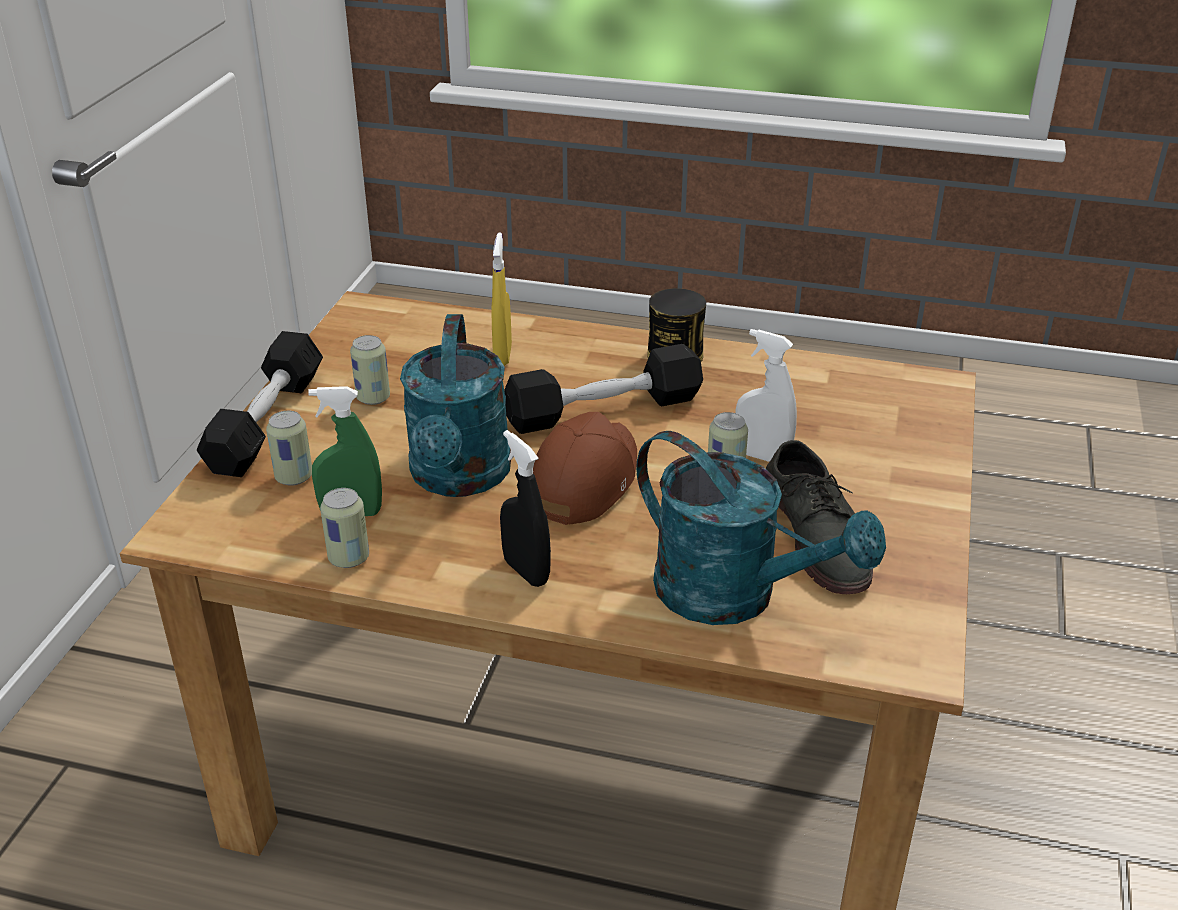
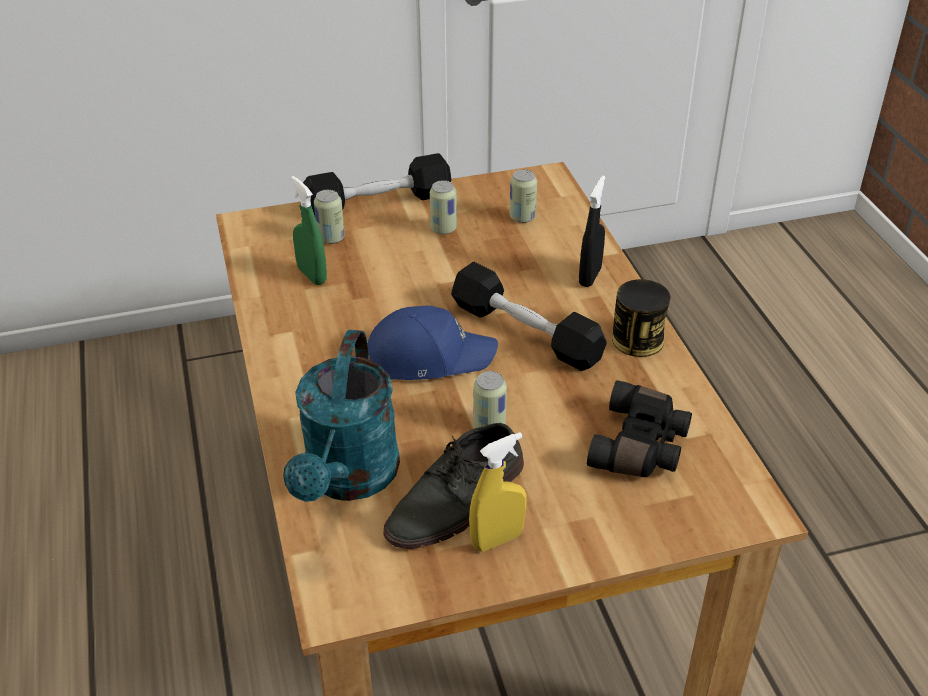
camera: 60 degrees right, 5 degrees up
can [320,488,369,568] -> can moved to [510,169,537,223]
turquoise watering can [400,314,511,497] -> none
yellow spray bottle [492,232,512,366] -> yellow spray bottle moved to [469,432,526,552]
black spray bottle [500,430,551,587] -> black spray bottle moved to [579,176,606,287]
brown cap [533,412,637,525] -> blue cap [368,306,498,380]
white spray bottle [735,329,797,462] -> none
none -> black binoculars [587,380,692,477]

